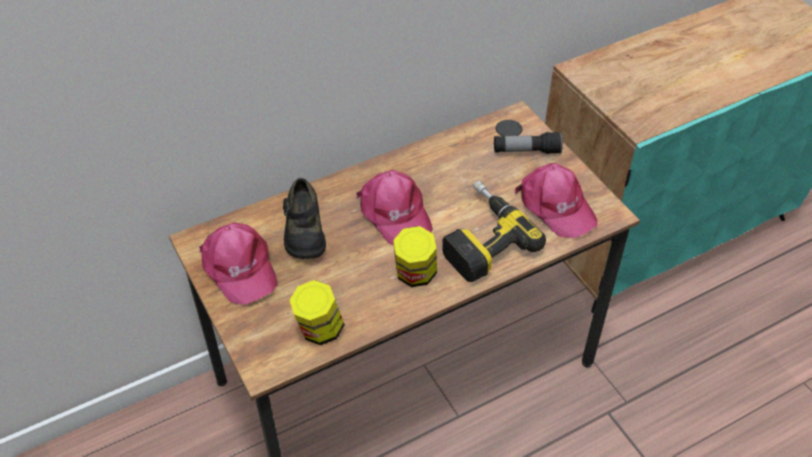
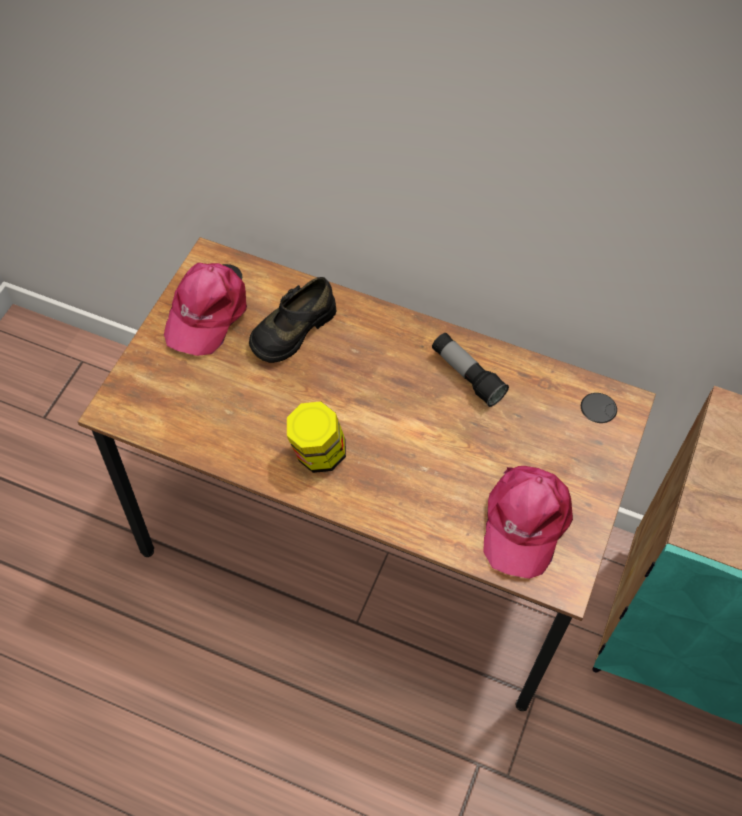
camera: 50 degrees right, 10 degrees up
jar [289,280,345,345] -> none
pink cap [356,170,433,245] -> none
power drill [442,180,546,282] -> none
flashlight [494,132,563,154] -> flashlight moved to [432,333,509,407]

